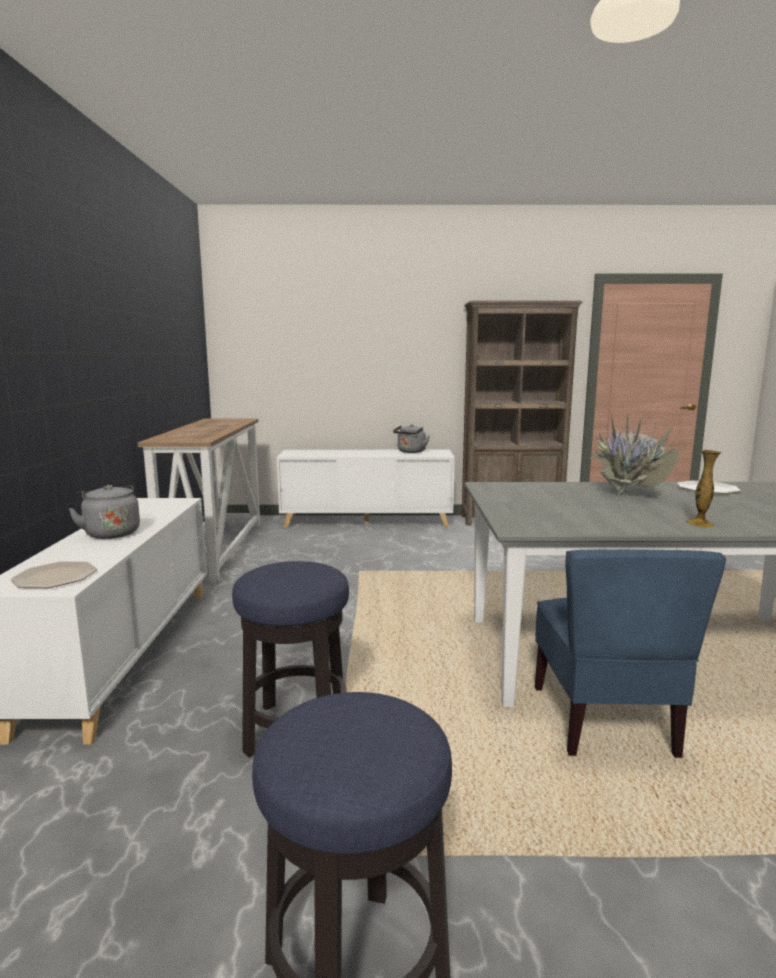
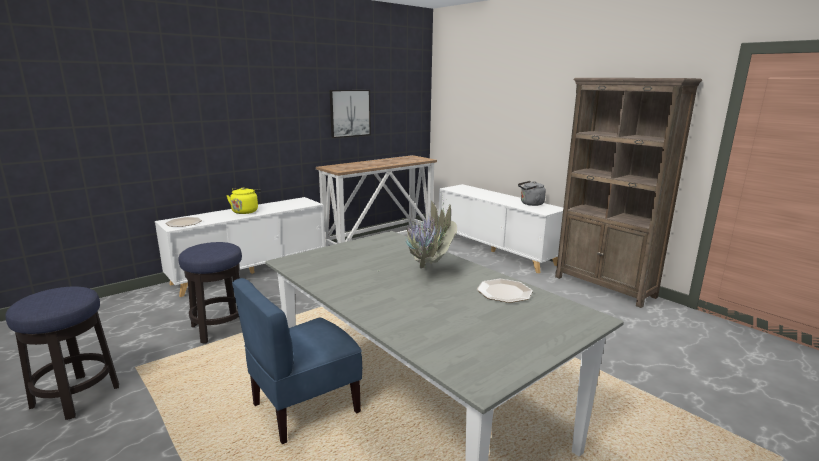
camera: 50 degrees right, 5 degrees up
grey kettle [68,485,140,539] -> yellow kettle [226,187,261,214]
vase [686,450,721,527] -> none
none -> picture [330,90,371,138]

